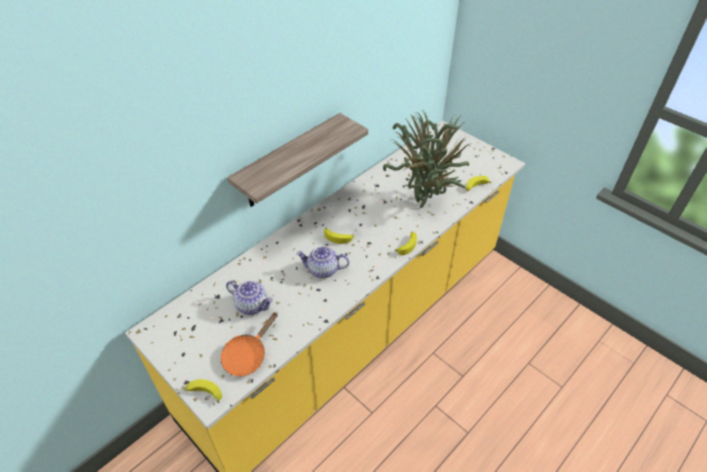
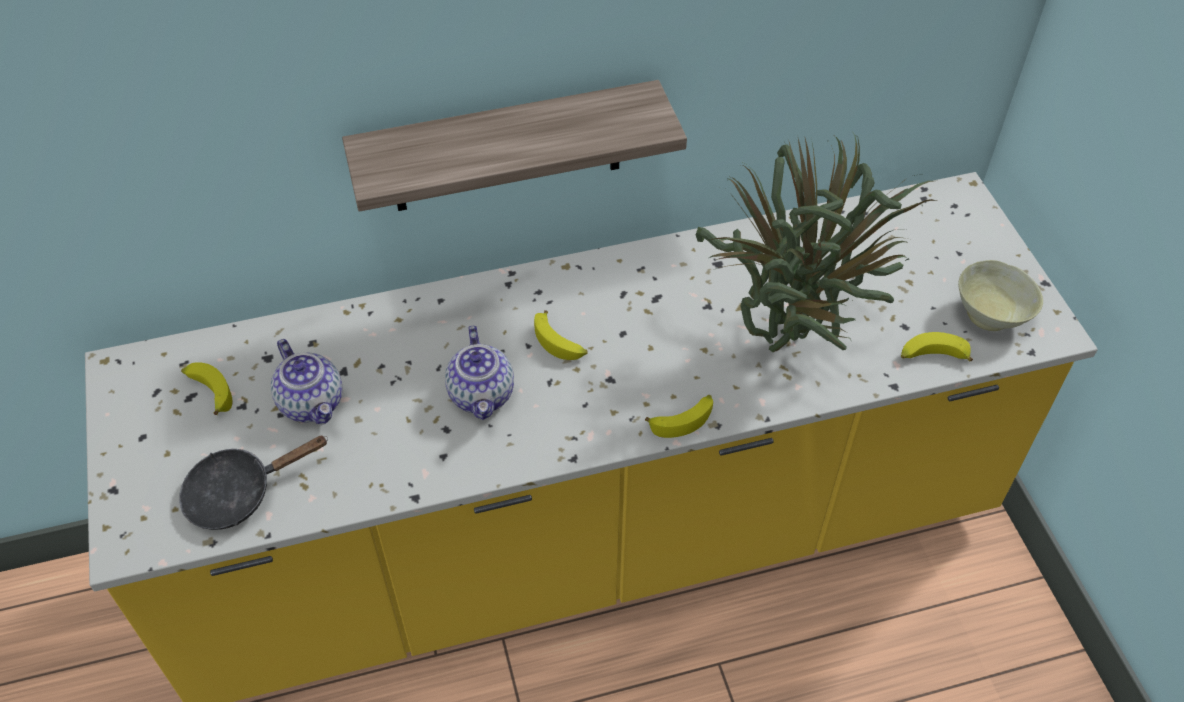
camera: 30 degrees right, 5 degrees up
banana [184,379,222,403] -> banana moved to [181,362,233,415]
orange frying pan [221,312,278,376] -> black frying pan [179,436,328,530]
teapot [296,246,349,278] -> teapot turned 135 degrees counterclockwise [445,326,514,420]
none -> beige bowl [958,260,1043,331]

